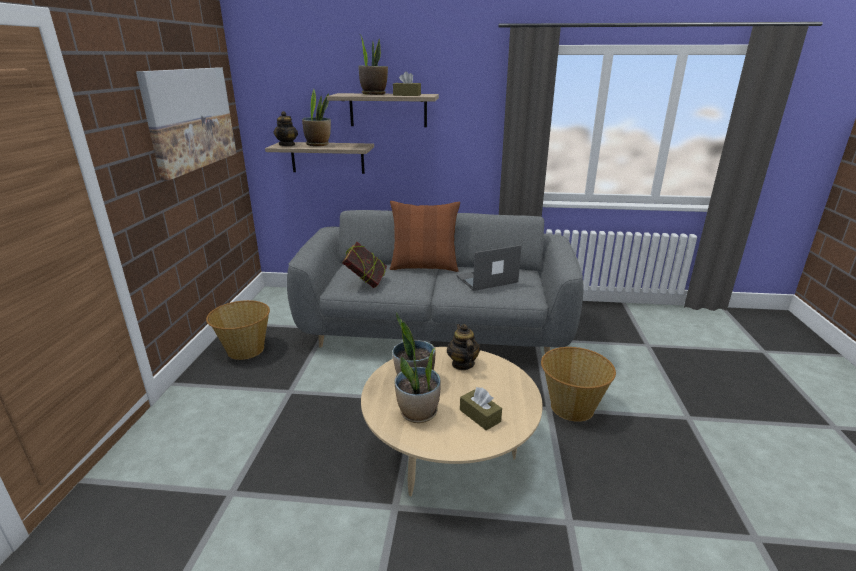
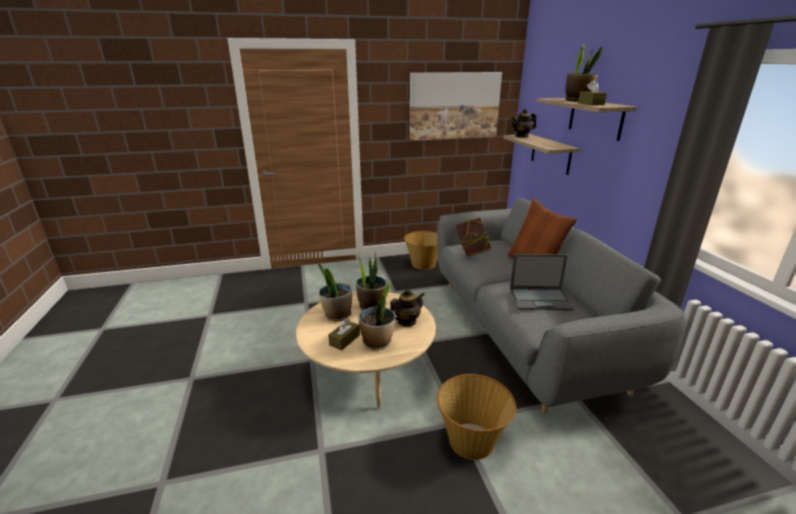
camera: 70 degrees right, 0 degrees up
potted plant [302,89,331,146] -> potted plant moved to [358,281,395,350]
laptop [456,245,522,291] -> laptop turned 135 degrees clockwise [510,254,574,310]

